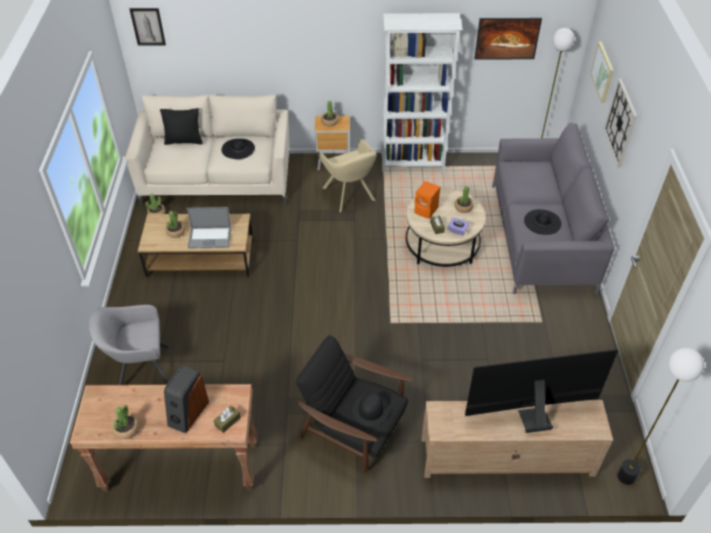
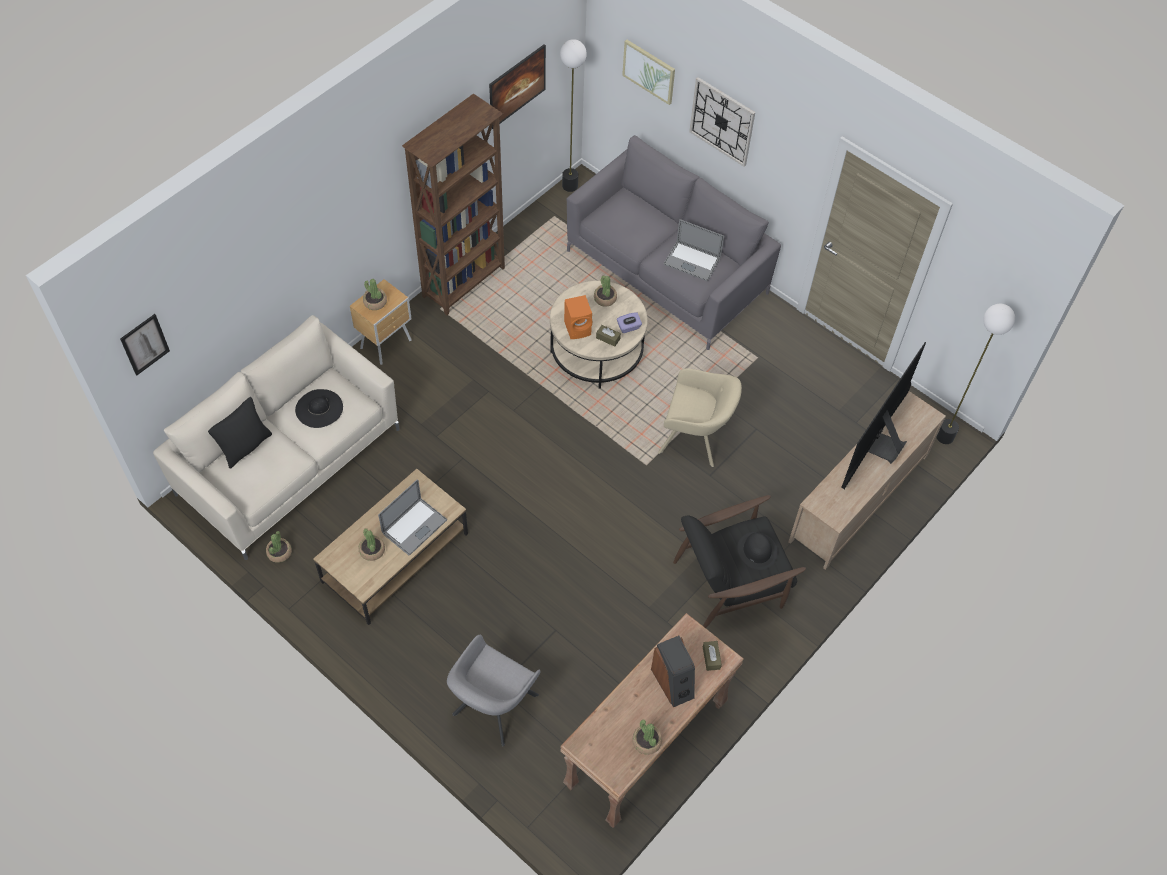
camera: 50 degrees left, 10 degrees up
beige armchair [319,139,377,213] -> beige armchair moved to [658,368,742,467]
white bookcase [381,13,463,172] -> brown bookcase [402,93,505,315]
black hat [524,209,561,235] -> laptop [664,219,724,281]

